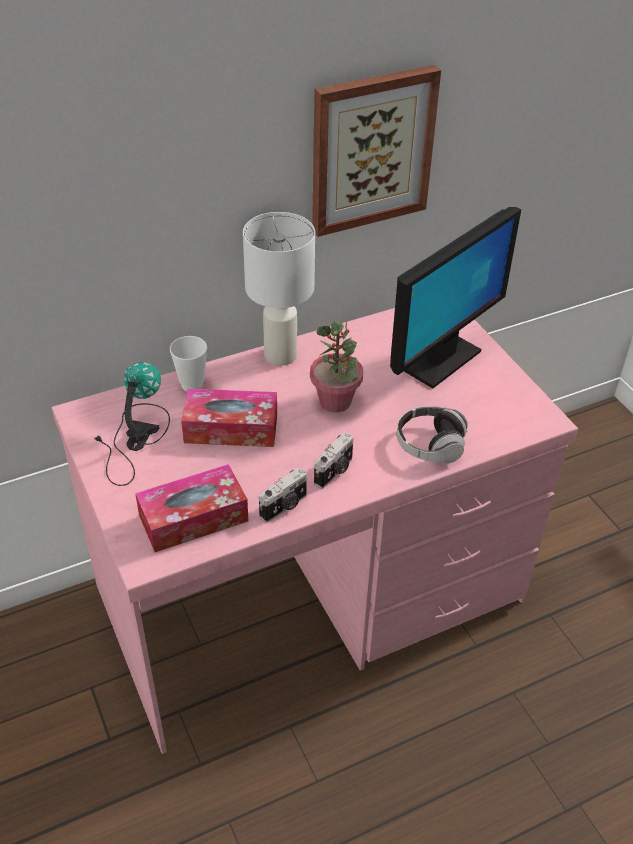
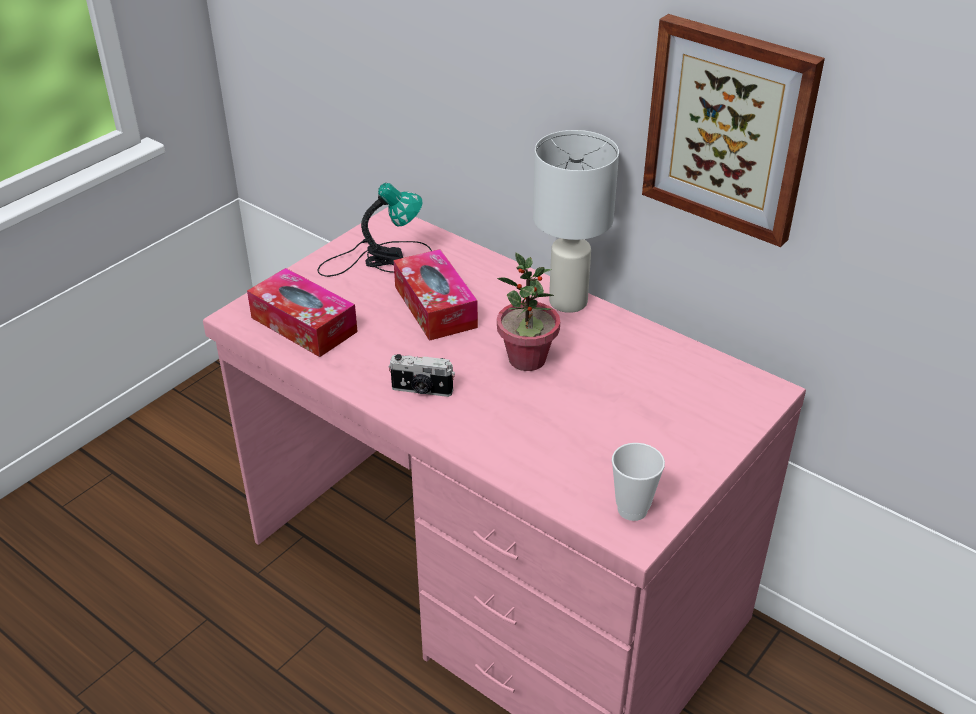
camera: 65 degrees right, 5 degrees down
cup [170,336,207,391] -> cup moved to [612,443,665,521]
camera [259,468,307,523] -> none
monitor [390,207,521,388] -> none
headphones [397,406,468,464] -> none

